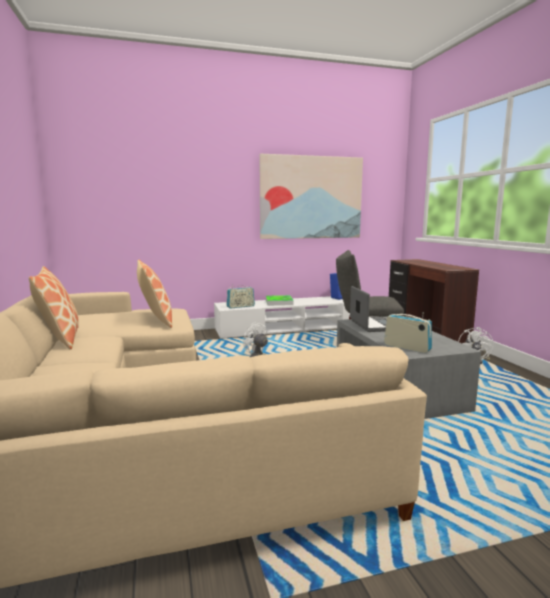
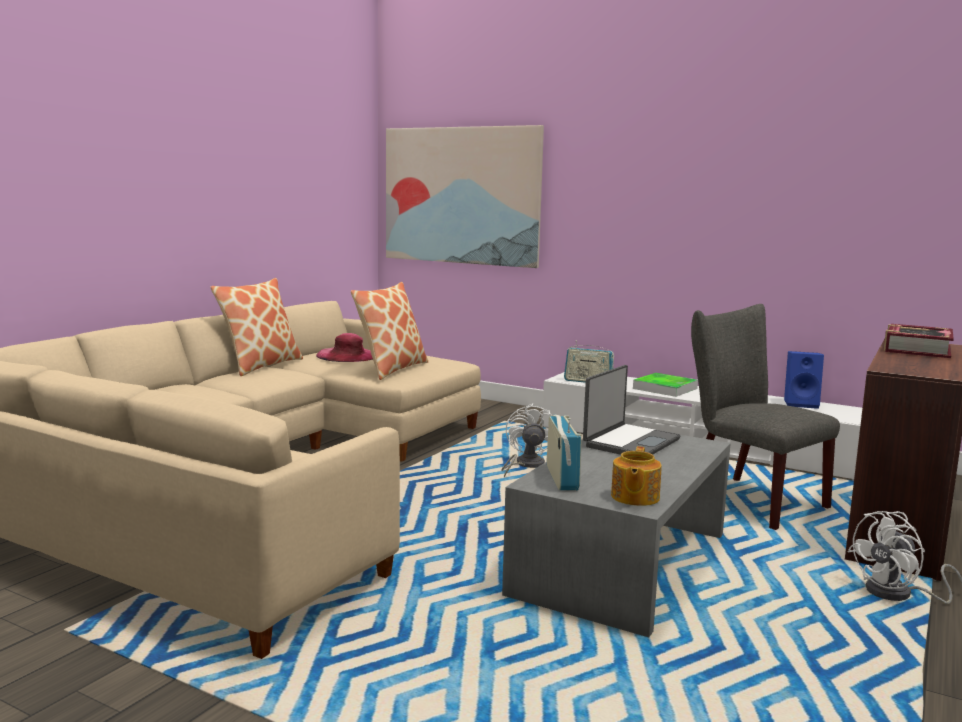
camera: 45 degrees right, 0 degrees up
picture [260,154,363,239] -> picture moved to [386,125,544,268]
none -> pink hat [316,333,373,362]
none -> teapot [611,446,662,506]
none -> book [883,324,954,358]

